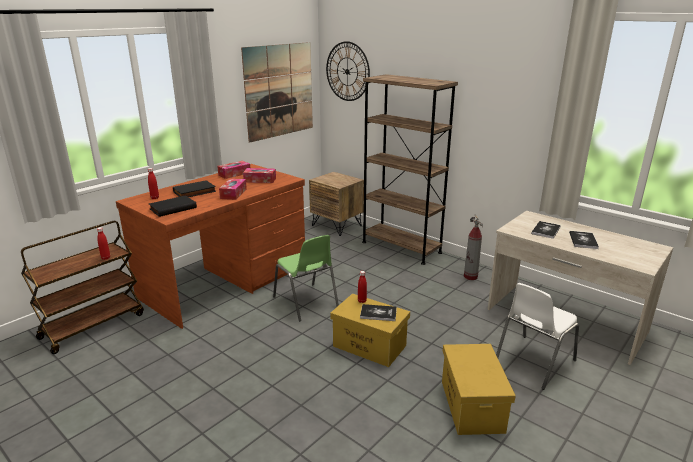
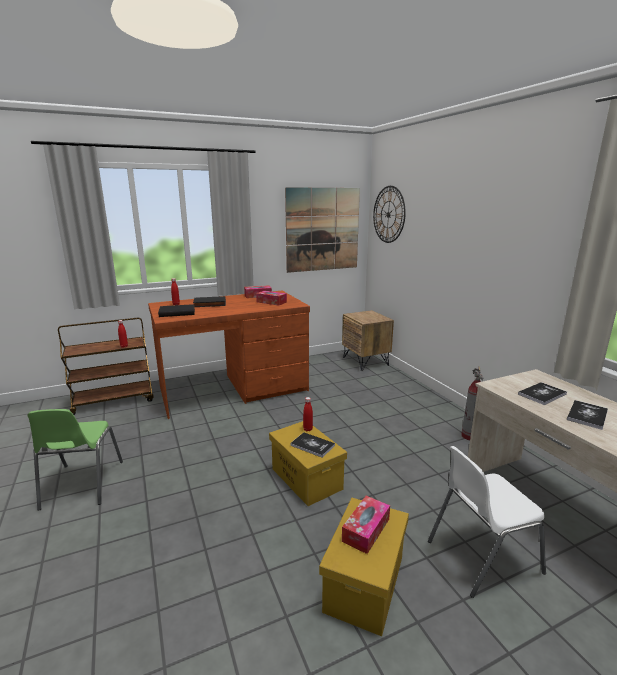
camera: 25 degrees right, 5 degrees down
tissue box [219,178,247,200] -> tissue box moved to [342,496,390,554]
green chair [273,235,339,321] -> green chair moved to [27,409,123,511]
brown bookcase [362,74,458,265] -> none

